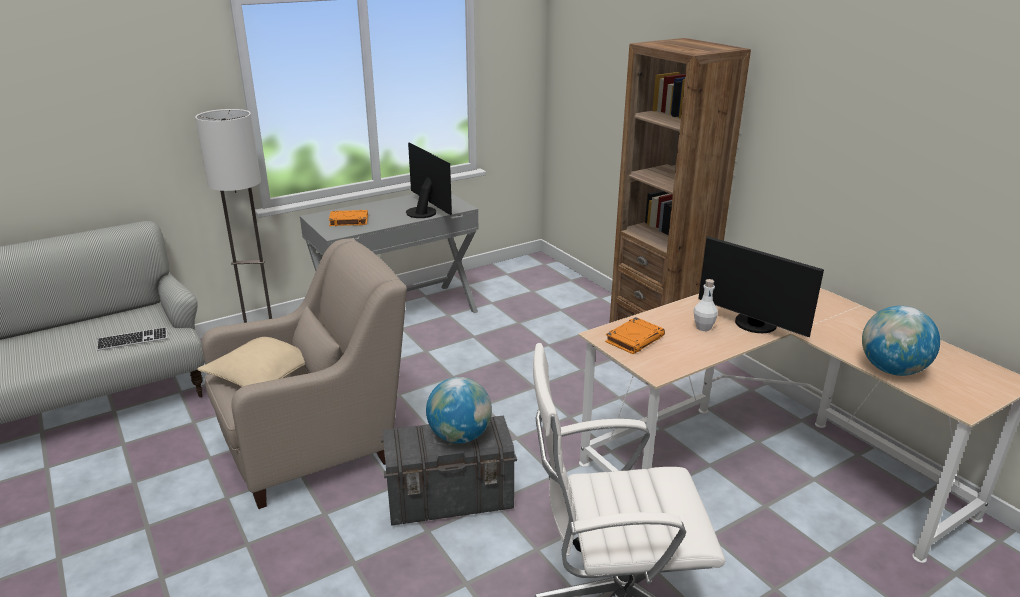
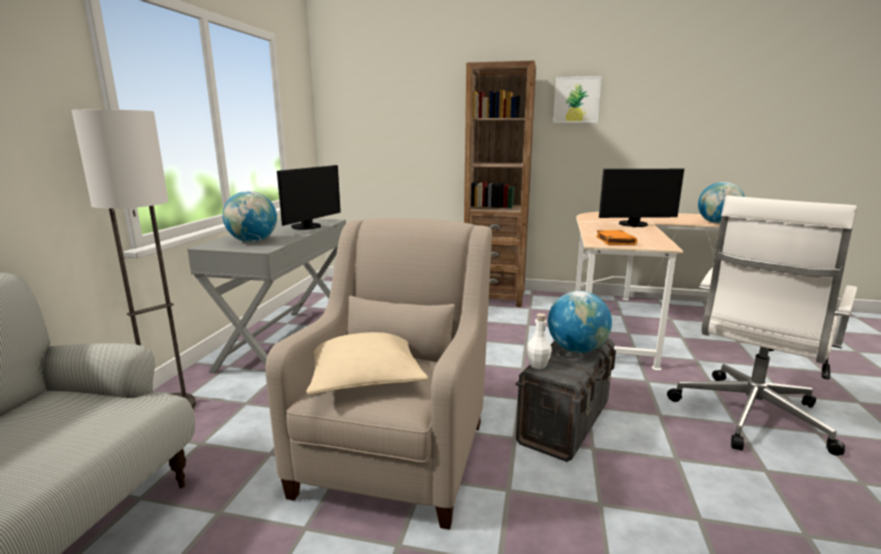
camera: 45 degrees left, 10 degrees down
keyboard [97,327,167,351] -> none
orange book [329,210,368,226] -> globe [223,191,277,242]
monitor [406,142,452,218] -> monitor turned 105 degrees clockwise [277,165,341,230]
white bottle [694,279,718,331] -> white bottle moved to [526,313,552,369]
none -> picture [553,76,602,123]

